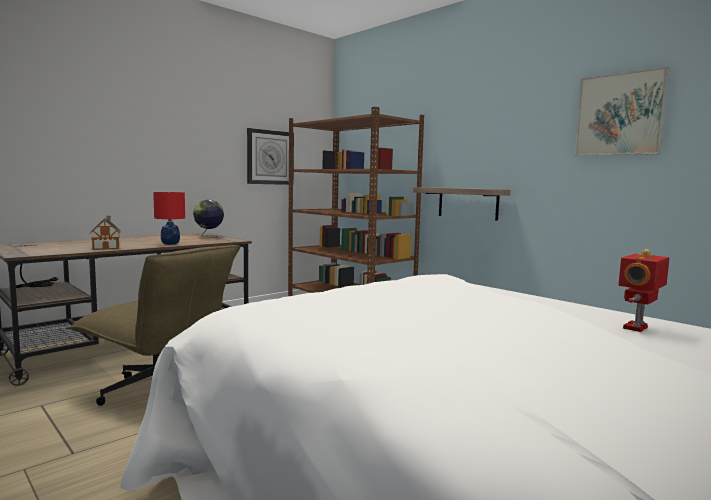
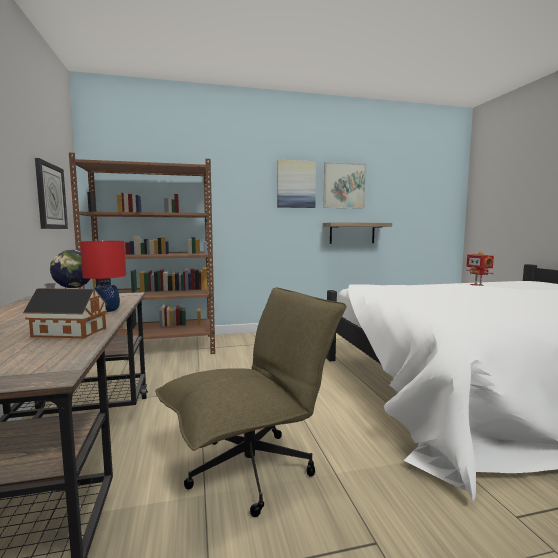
camera: 60 degrees left, 0 degrees up
shelf [413,187,510,221] -> shelf moved to [323,222,392,244]
none -> picture [277,160,316,208]

